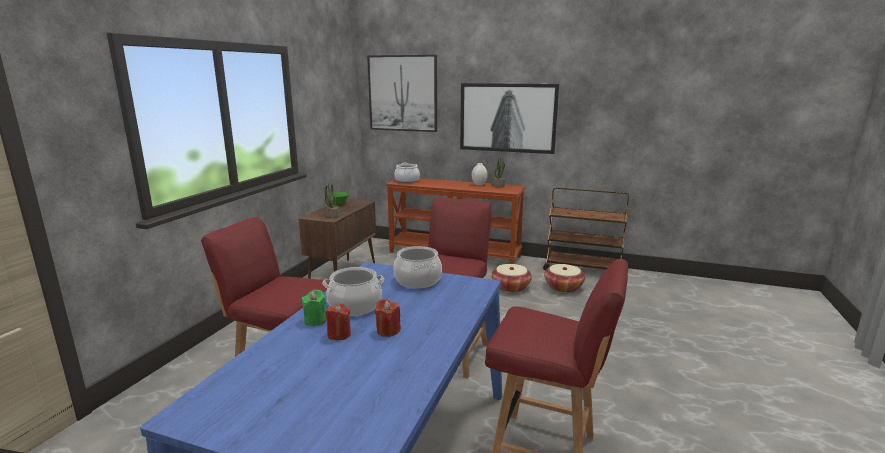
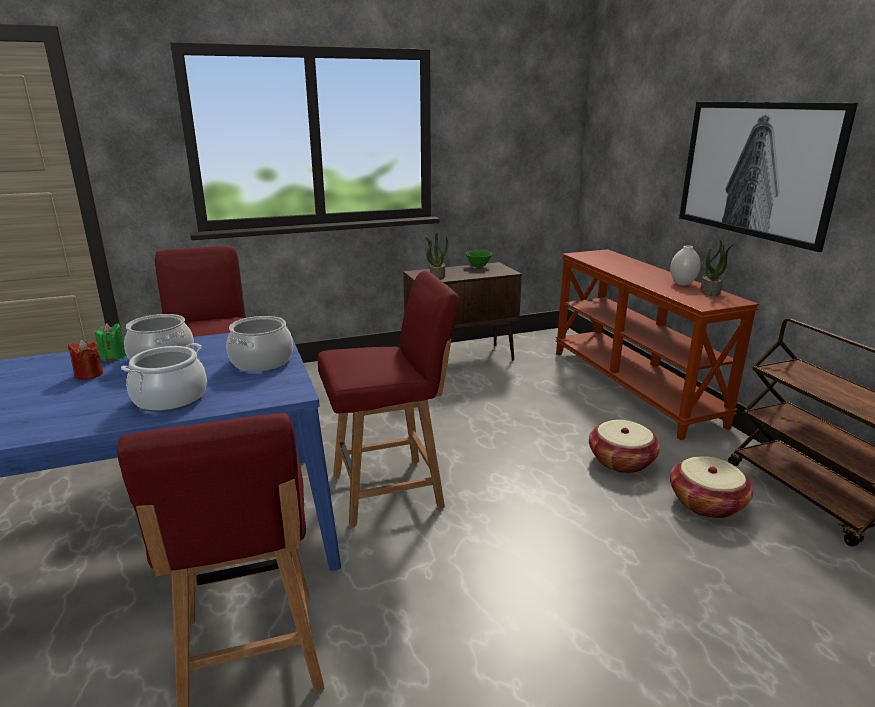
camera: 50 degrees right, 5 degrees up
picture [367,55,437,132] -> none
red candle [375,299,401,337] -> none
cooking pot [395,163,420,183] -> cooking pot moved to [121,343,207,412]

